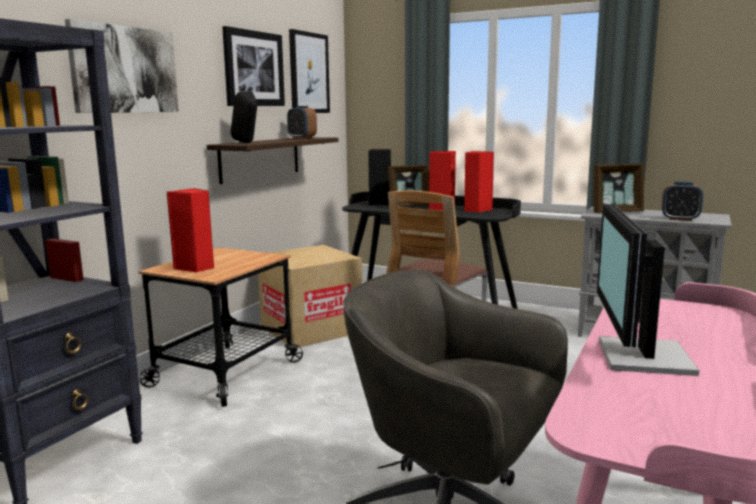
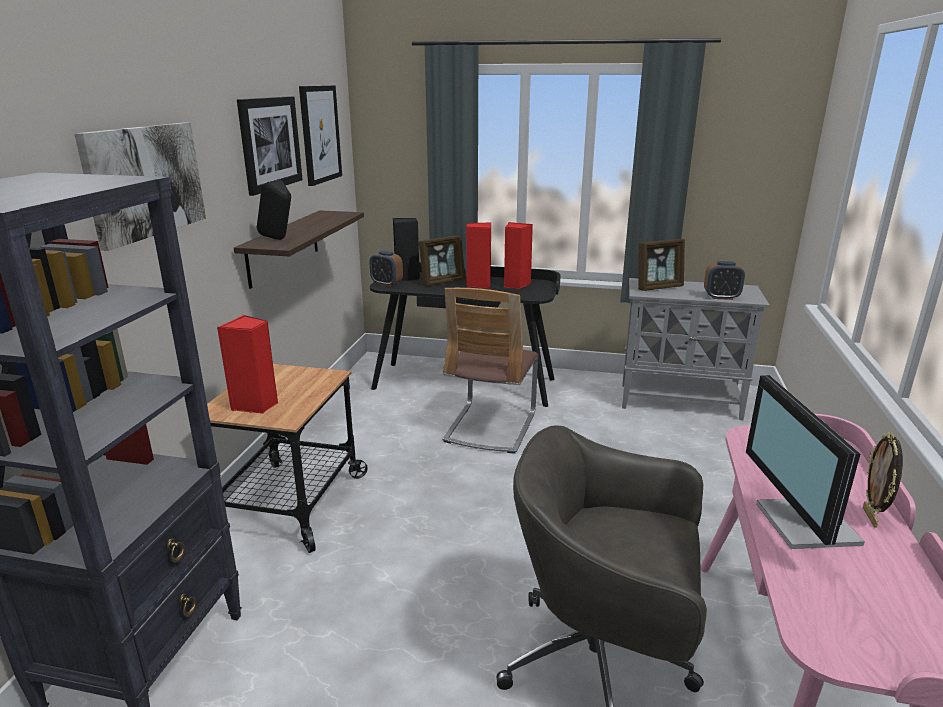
camera: 15 degrees left, 10 degrees up
cardboard box [258,245,362,348] -> none
alarm clock [287,106,317,139] -> alarm clock moved to [369,251,403,287]
none -> picture frame [863,432,903,528]

